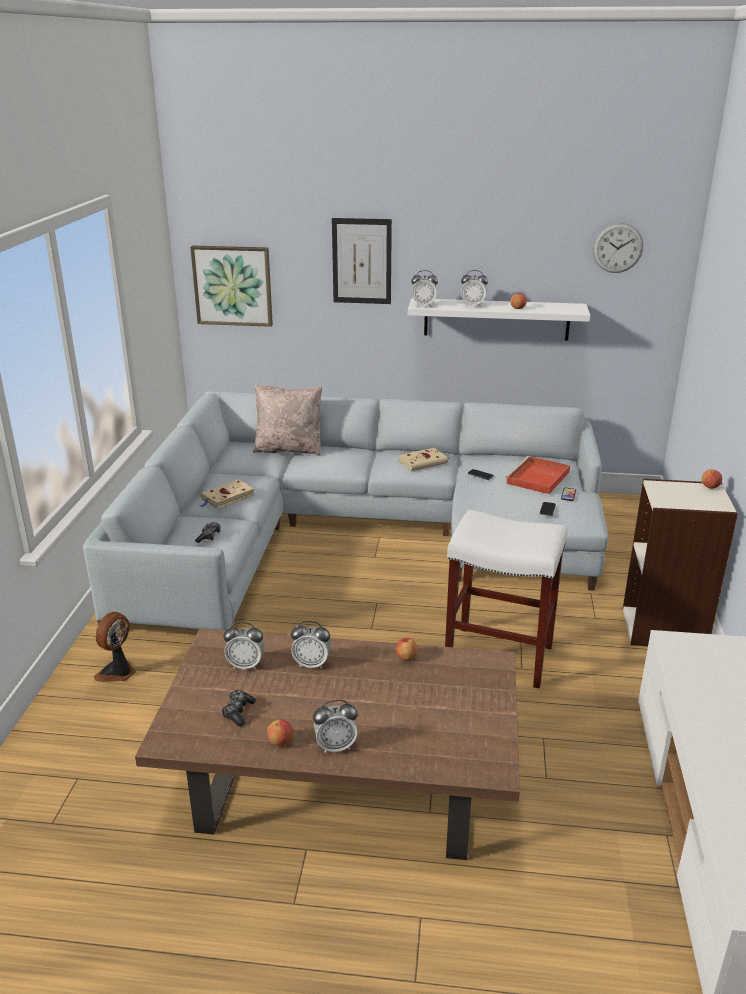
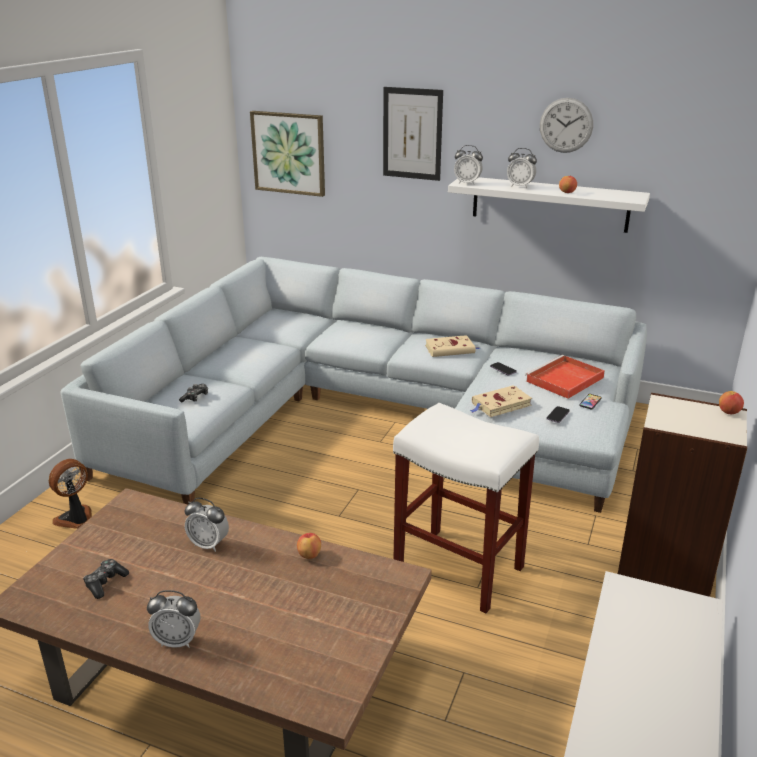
camera: 15 degrees right, 0 degrees up
beige book [201,480,254,509] -> beige book moved to [470,385,532,417]
alarm clock [223,622,264,670] -> none
beige pillow [253,384,322,456] -> none
apple [267,720,293,746] -> none
wall clock [593,223,643,273] -> wall clock moved to [540,98,593,153]

